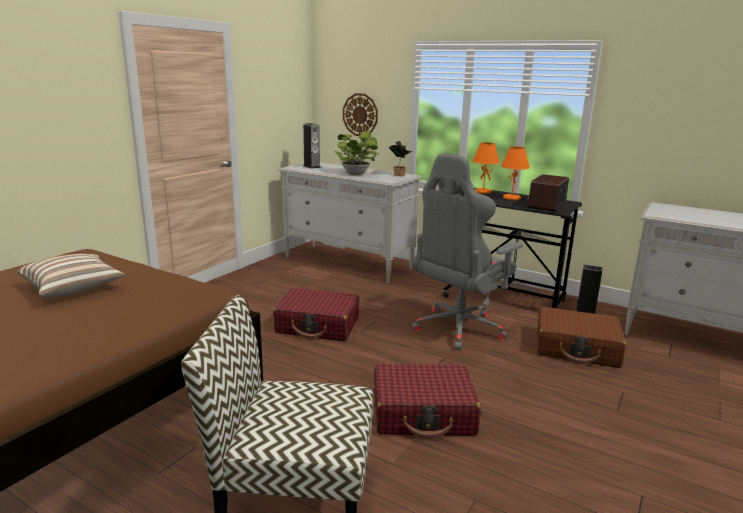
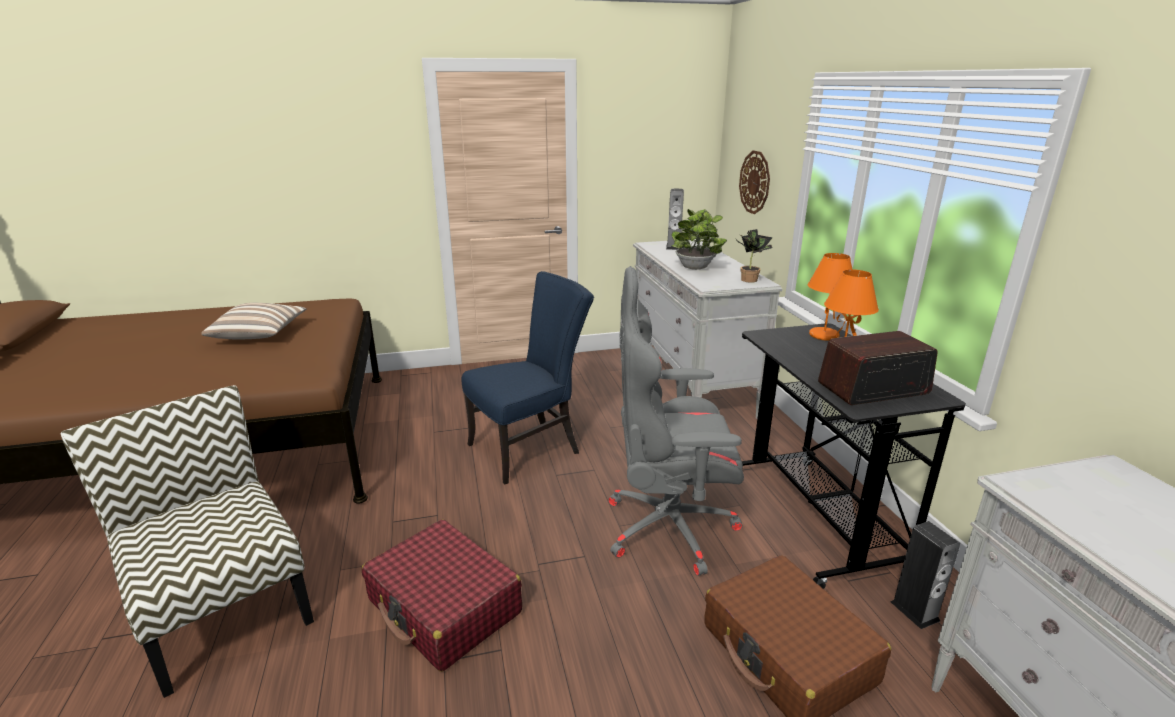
camera: 45 degrees right, 5 degrees up
red suitcase [273,288,359,341] -> blue chair [461,271,594,484]

